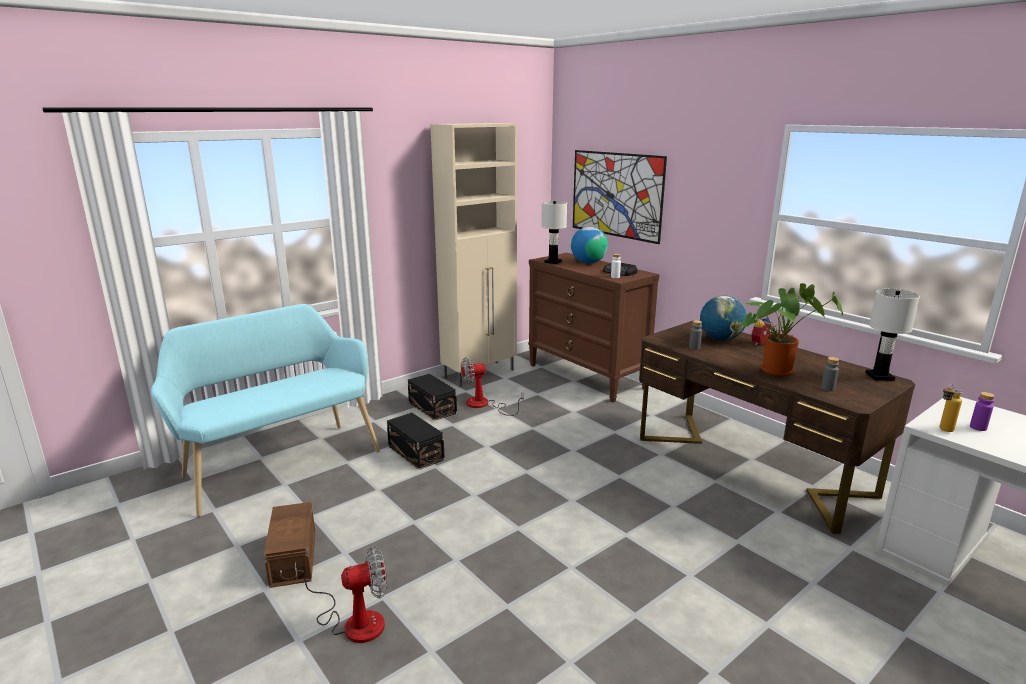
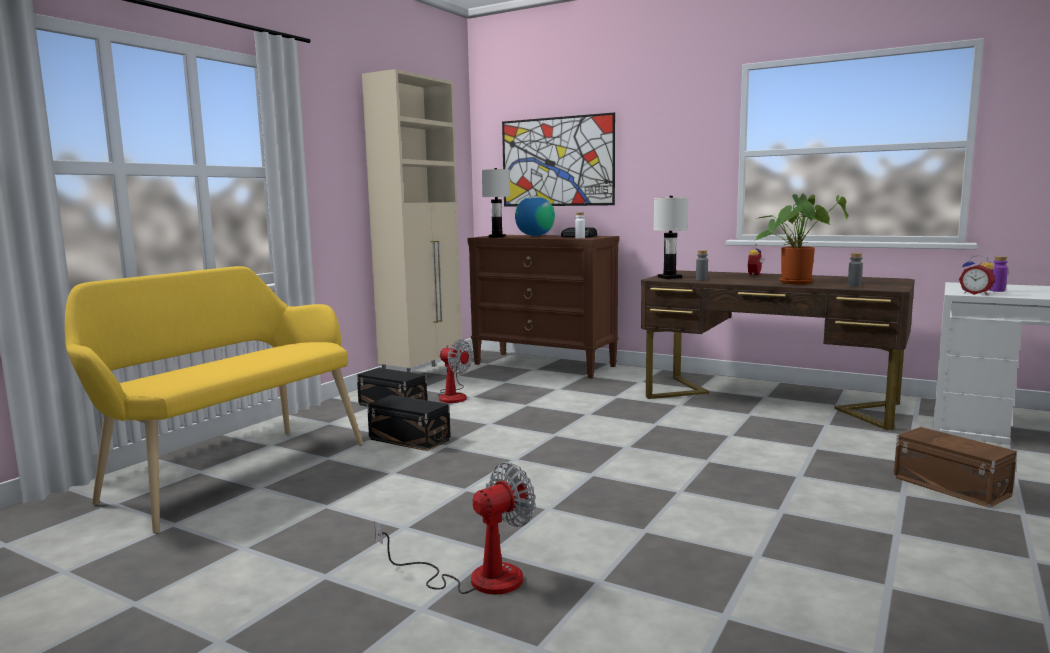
camera: 20 degrees left, 10 degrees down
turquoise bench [151,304,380,517] -> yellow bench [65,266,363,534]
brown storage box [264,502,315,588] -> brown storage box moved to [894,427,1017,508]
fan [461,357,524,416] -> fan turned 105 degrees counterclockwise [437,340,473,403]
globe [700,296,747,341] -> none
white table lamp [865,288,920,381] -> white table lamp moved to [653,196,688,279]
bottle [939,384,962,432] -> alarm clock [959,255,995,295]

